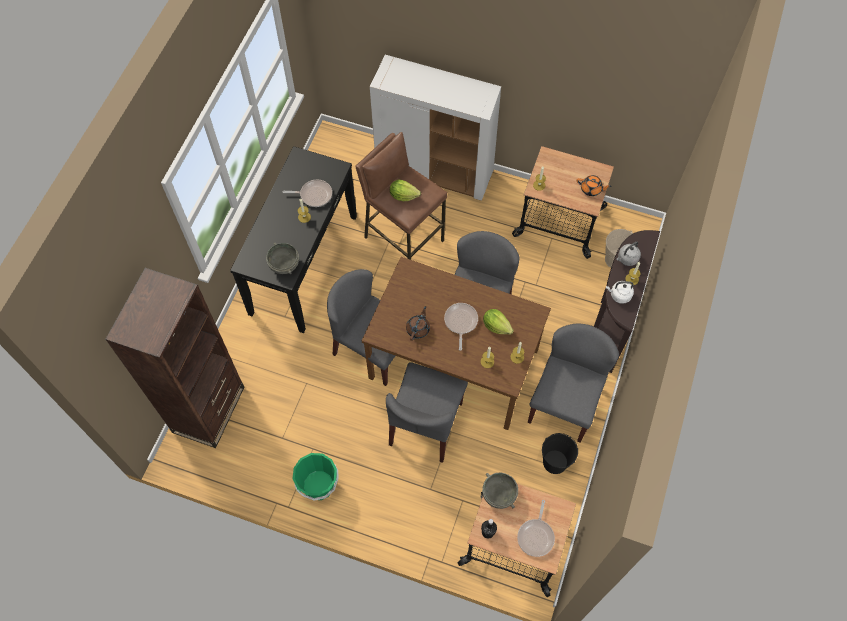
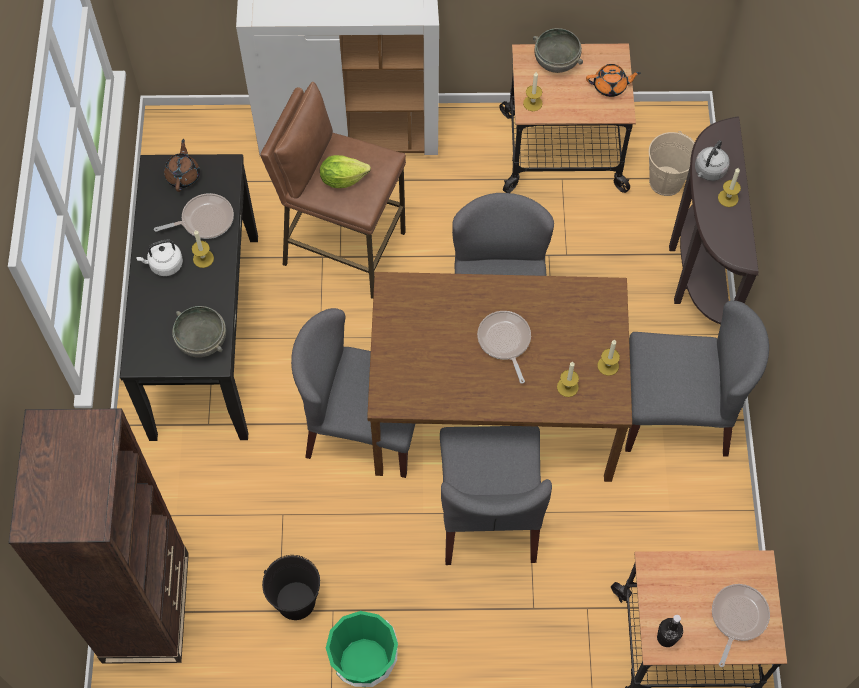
camera: 20 degrees left, 0 degrees up
brown teapot [406,306,430,341] -> brown teapot moved to [164,139,200,192]
grey bowl [482,473,518,509] -> grey bowl moved to [533,28,583,73]
lettuce [483,309,514,334] -> none
frying pan [517,500,555,557] -> frying pan turned 150 degrees counterclockwise [712,584,770,667]
grey chair [528,324,619,443] -> grey chair turned 90 degrees clockwise [625,301,769,457]
black bucket [542,433,578,474] -> black bucket moved to [262,555,320,620]
white kettle [606,281,634,304] -> white kettle moved to [136,239,183,276]

